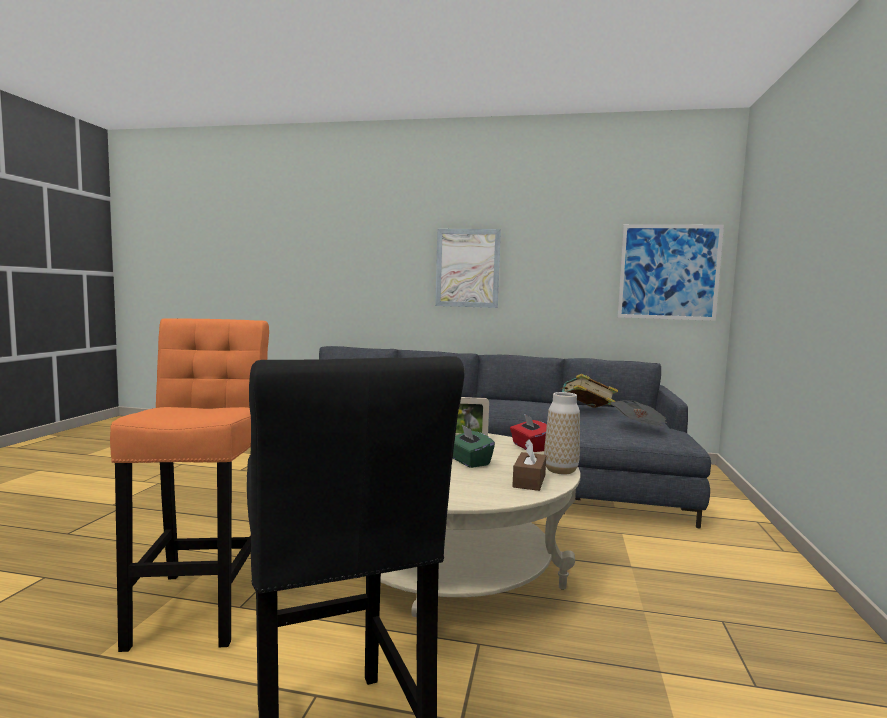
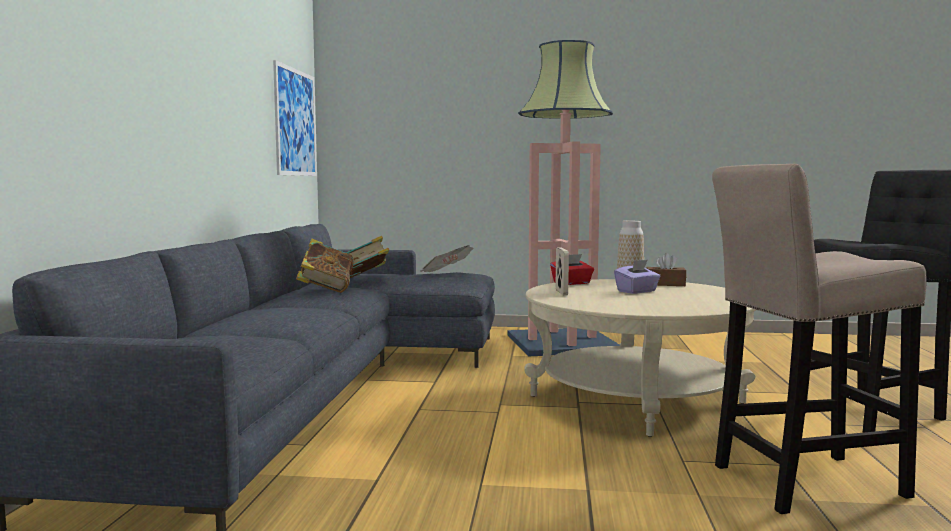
camera: 95 degrees left, 0 degrees up
orange stool [110,318,269,652] -> beige stool [712,164,927,514]
picture [435,229,501,308] -> none
green tissue box [453,425,495,468] -> purple tissue box [614,260,661,294]
none -> book [296,239,354,293]
none -> floor lamp [507,40,620,356]

